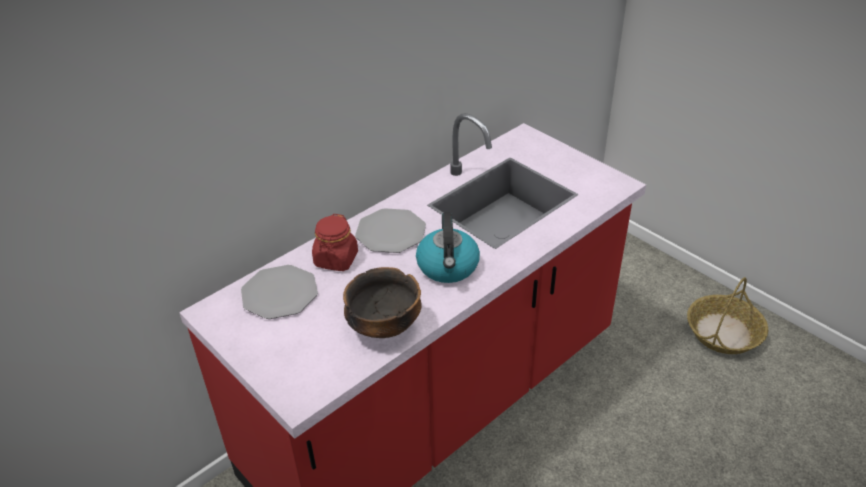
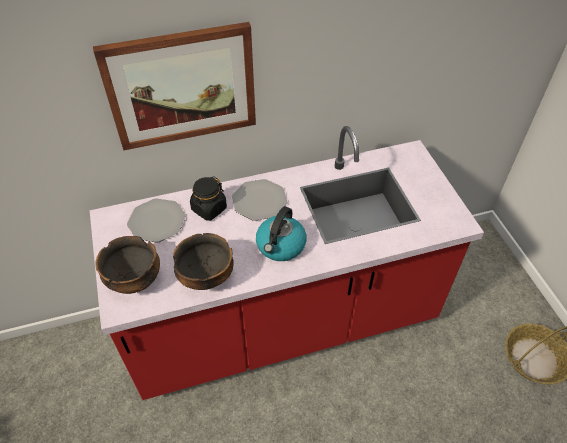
camera: 25 degrees right, 10 degrees up
red jar [312,214,358,271] -> black jar [190,176,227,221]
none -> picture [93,22,256,150]
none -> bowl [95,236,160,294]

